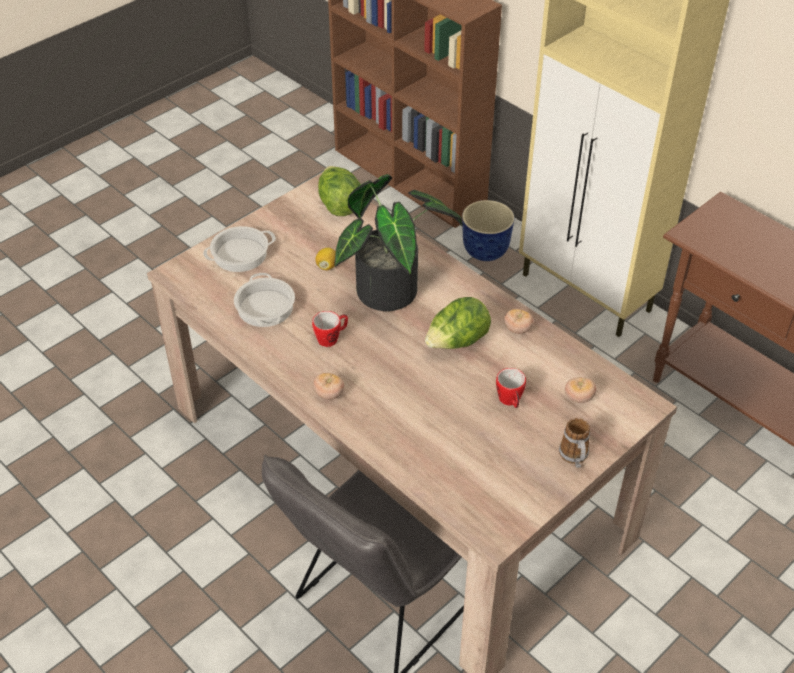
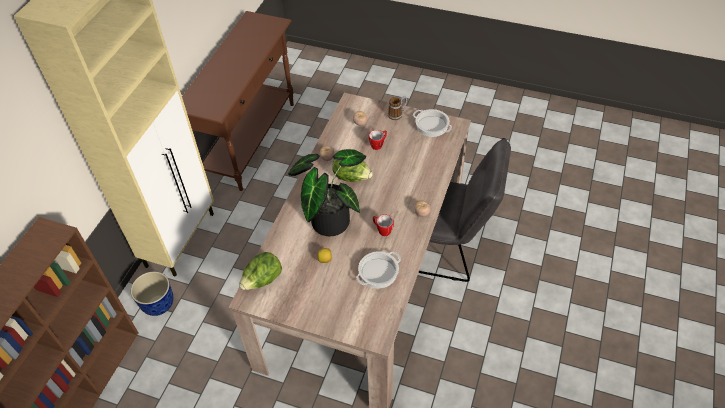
camera: 115 degrees left, 5 degrees up
cooking pot [203,226,276,272] -> cooking pot moved to [413,109,452,137]

